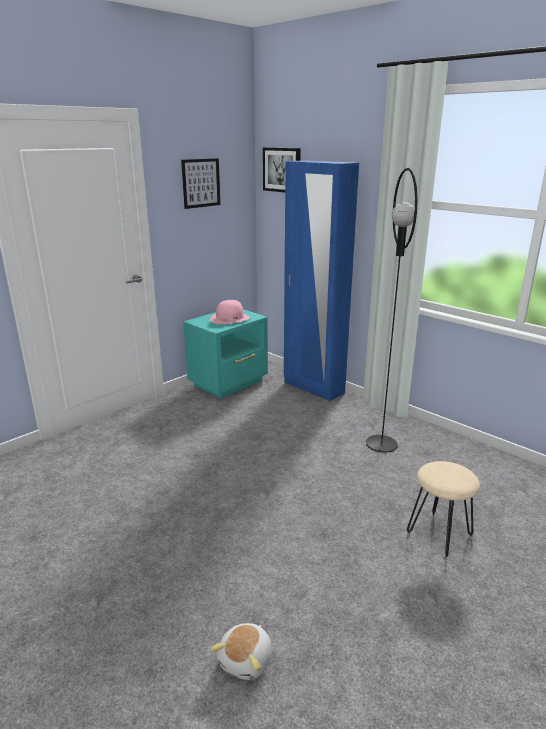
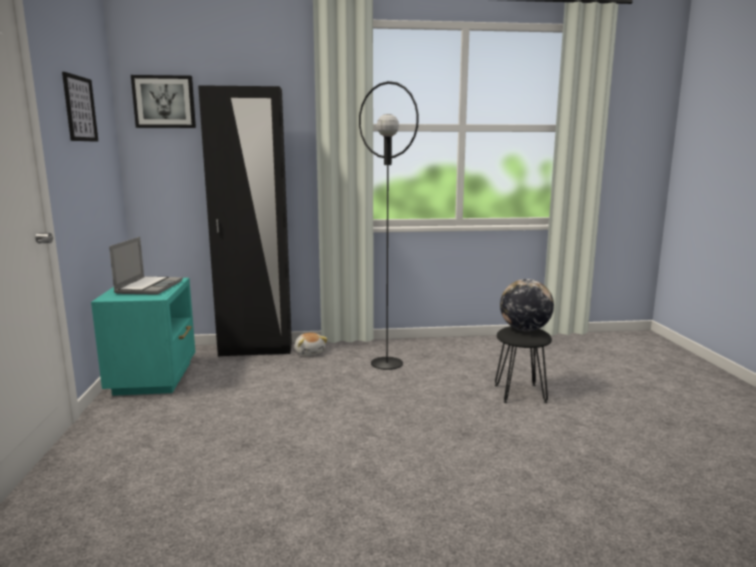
camera: 50 degrees left, 10 degrees down
pink hat [210,300,250,324] -> laptop [109,237,183,295]
plush toy [211,623,272,680] -> plush toy moved to [295,332,328,356]
blue wardrobe [284,160,359,401] -> black wardrobe [198,85,292,357]
beige stool [407,461,480,558] -> black stool [495,326,552,403]
none -> globe [500,279,554,331]

